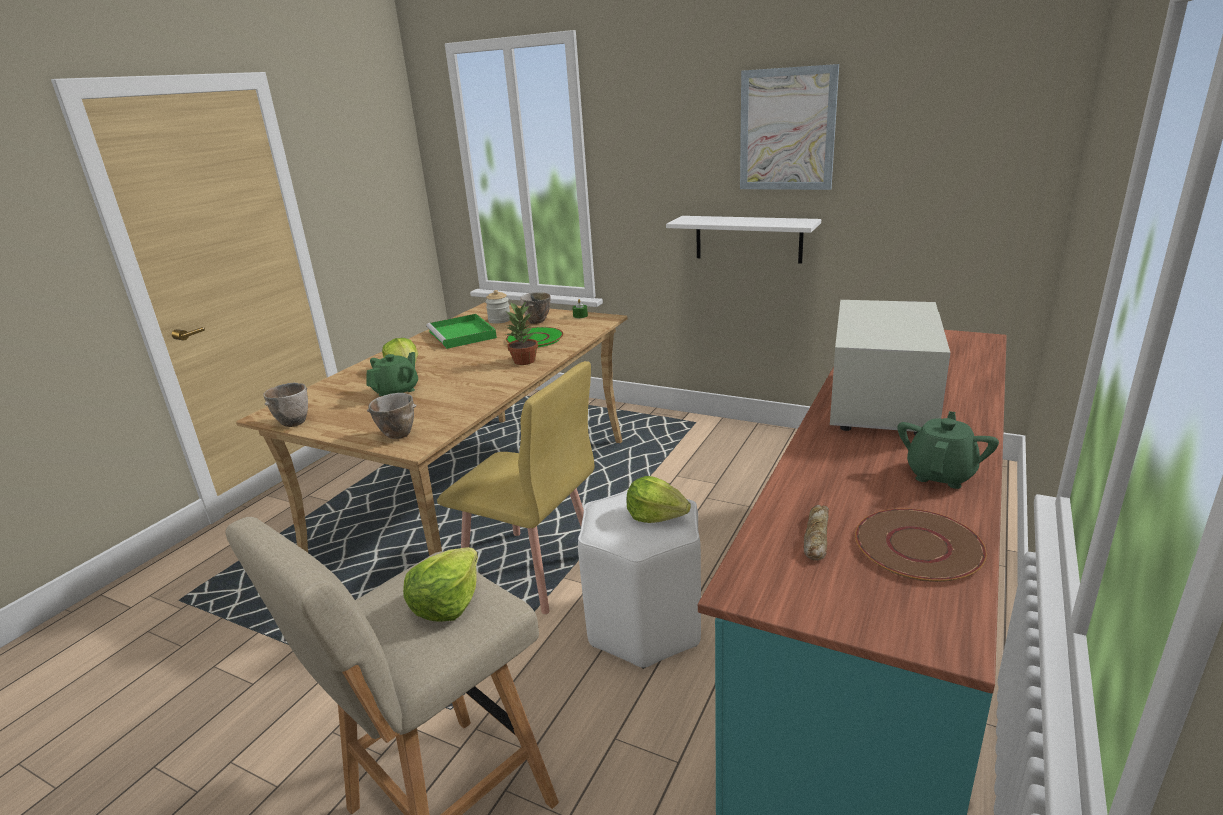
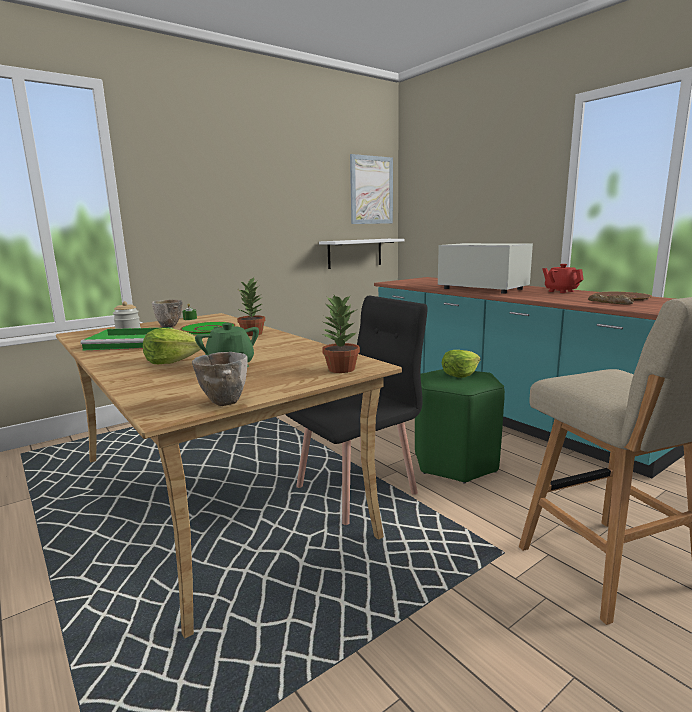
camera: 65 degrees left, 10 degrees down
bowl [367,393,417,439] -> potted plant [322,295,360,373]
lettuce [403,547,478,622] -> none
yellow chair [437,361,595,614] -> black chair [286,296,427,525]
white stool [578,491,701,669] -> green stool [415,369,505,483]
white shelf [666,216,821,264] -> white shelf moved to [319,239,405,269]
picture [740,64,839,190] -> picture moved to [350,154,393,224]
green teapot [897,411,999,489] -> red teapot [542,264,584,293]

